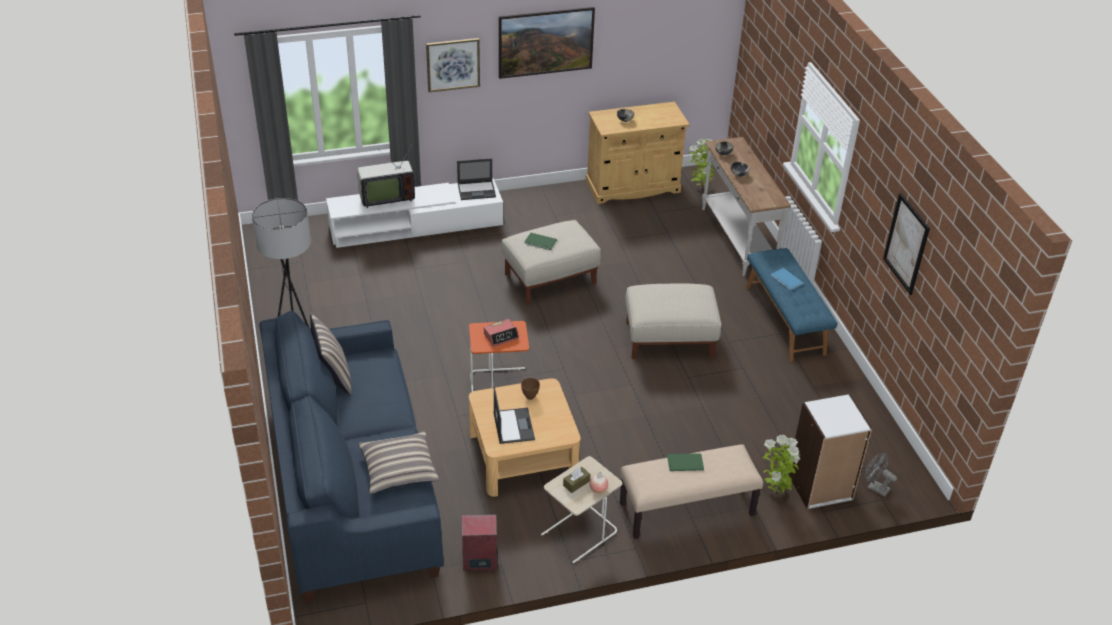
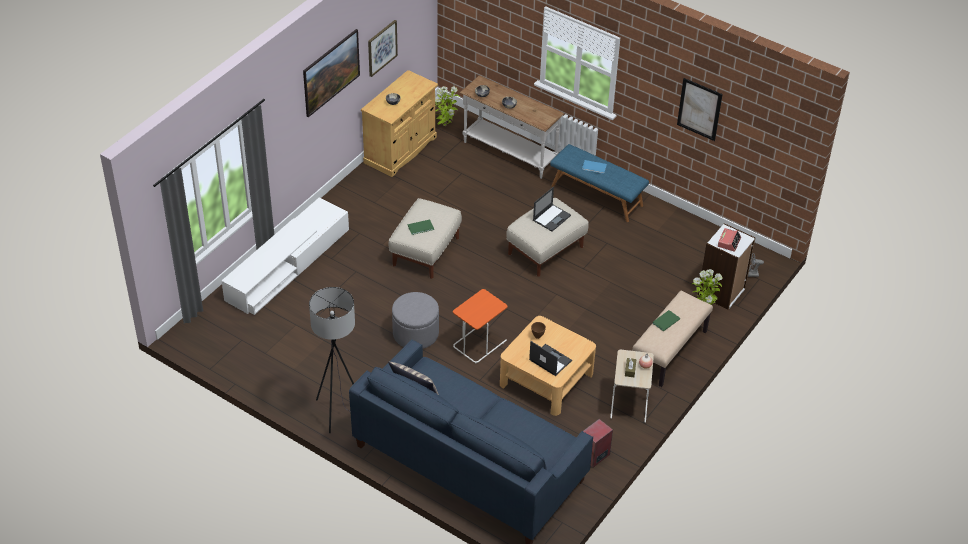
camera: 40 degrees left, 5 degrees up
television [357,146,415,208] -> none
pillow [358,431,439,494] -> none
picture [426,38,480,92] -> picture moved to [368,20,398,77]
laptop [457,158,496,200] -> laptop moved to [533,187,571,232]
alarm clock [484,319,519,347] -> alarm clock moved to [718,228,741,252]
none -> grey ottoman [392,292,439,349]

